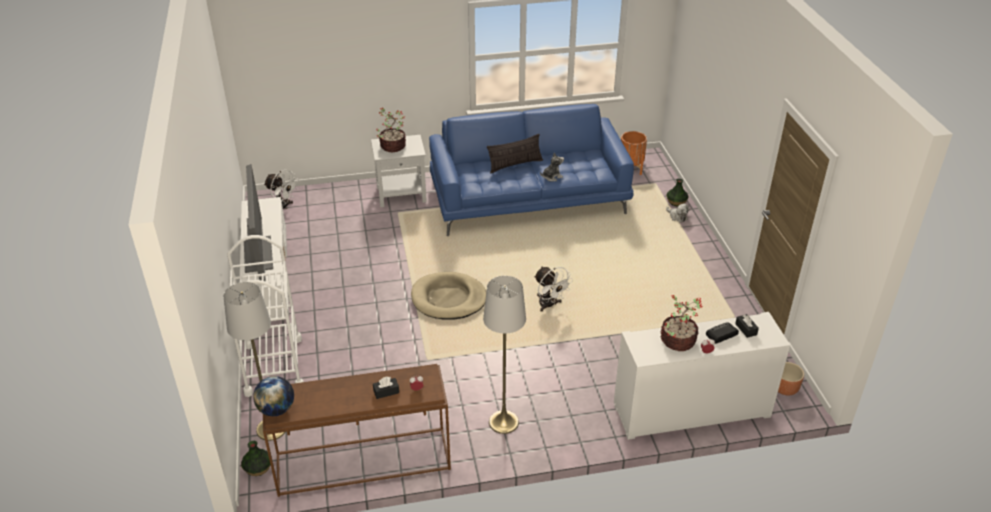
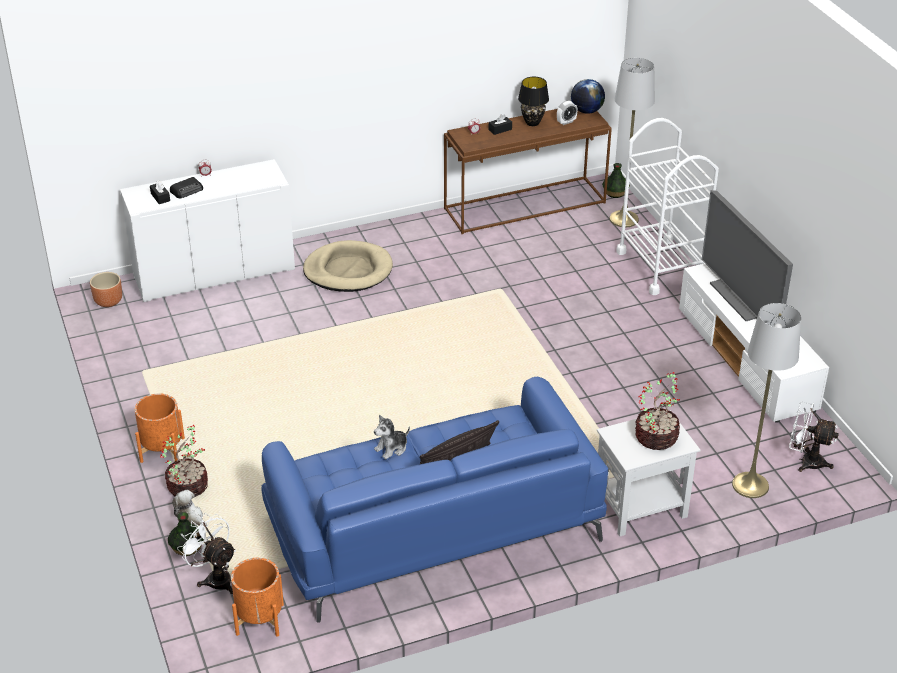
camera: 170 degrees right, 0 degrees up
beige dog bed [411,272,486,320] -> beige dog bed moved to [303,240,393,292]
grey floor lamp [483,276,526,434] -> grey floor lamp moved to [732,303,801,498]
white fan [534,266,573,311] -> white fan moved to [177,513,236,594]
potted plant [660,295,703,351] -> potted plant moved to [160,425,208,497]
none -> orange planter [135,393,185,463]
none -> black table lamp [518,77,549,126]
none -> alarm clock [557,101,578,125]

